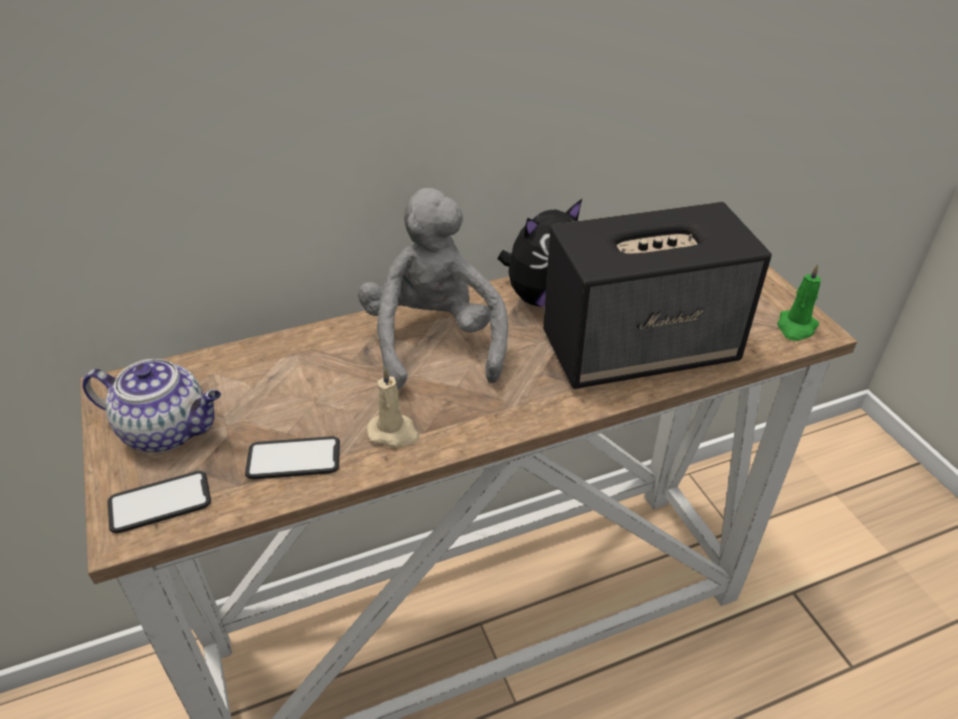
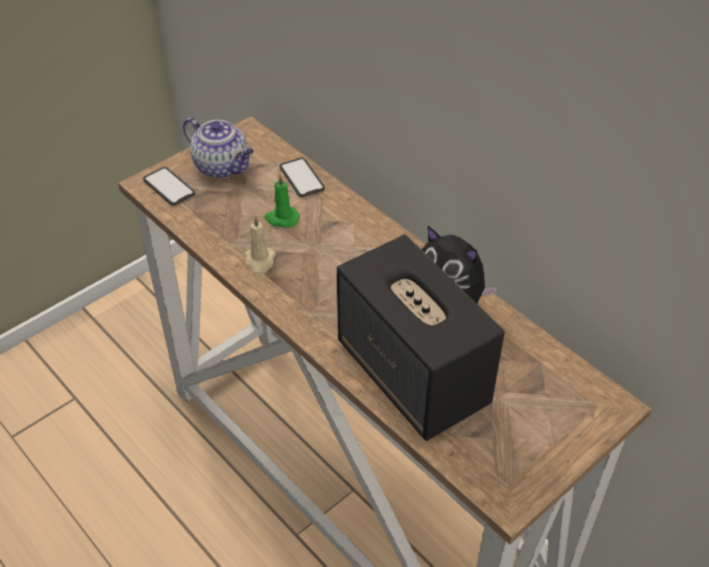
camera: 70 degrees right, 5 degrees up
teapot [82,359,221,453] -> teapot turned 45 degrees counterclockwise [183,117,254,179]
phone [245,436,340,479] -> phone moved to [280,158,325,197]
grey plush toy [358,188,508,390] -> none
green candle [777,264,821,341] -> green candle moved to [264,174,300,228]

